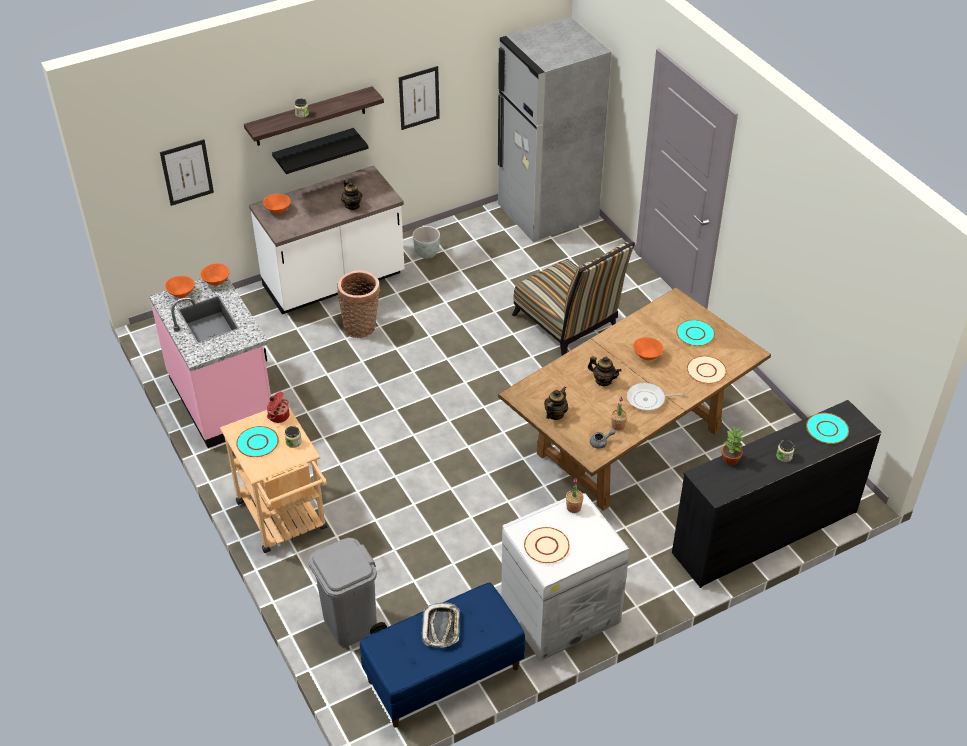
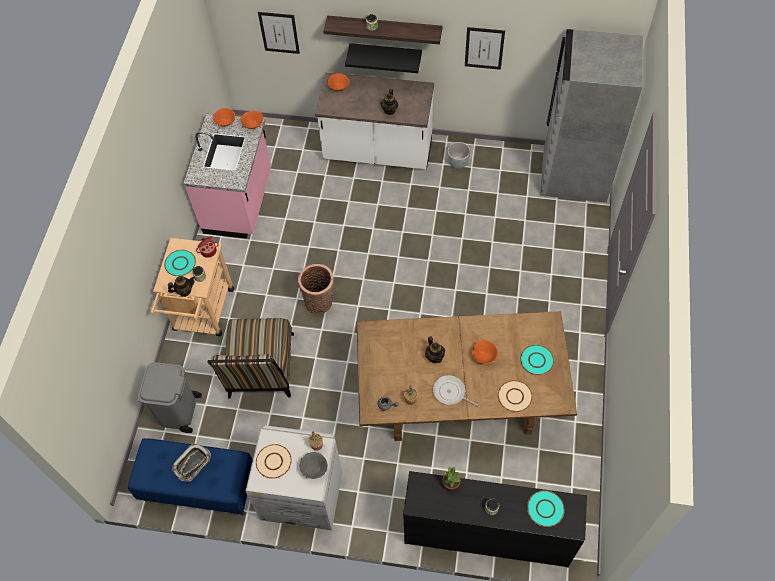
camera: 40 degrees right, 15 degrees up
basket [337,270,380,338] -> basket moved to [298,264,334,314]
chair [512,242,635,355] -> chair moved to [208,318,294,398]
teapot [544,386,568,420] -> teapot moved to [168,276,195,297]
none -> grey bowl [299,452,328,479]

